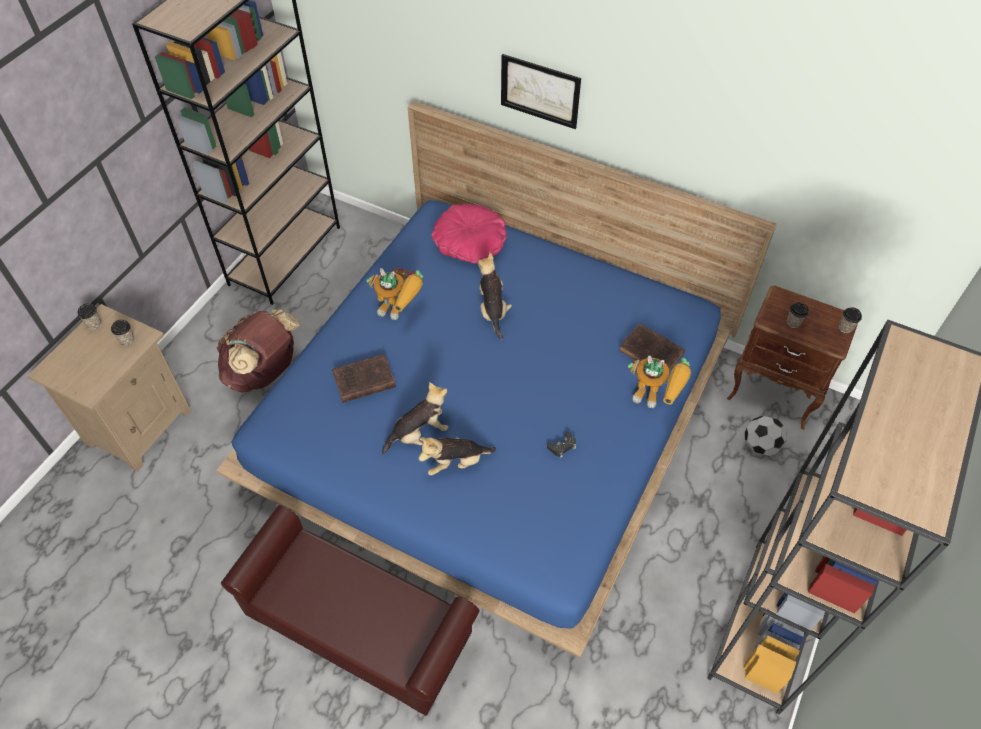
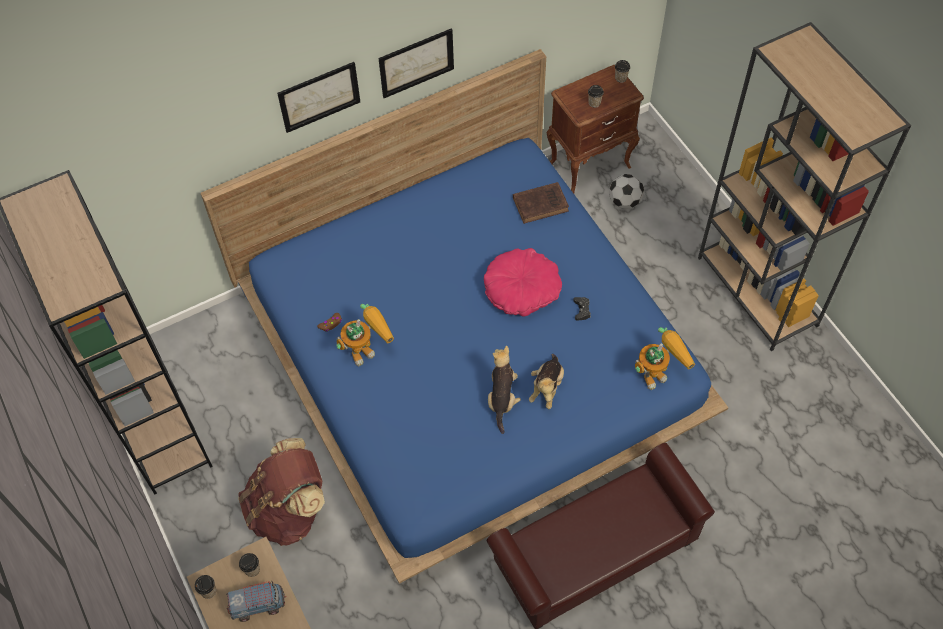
camera: 55 degrees left, 5 degrees up
brown book [332,354,396,403] -> none
pink pillow [431,204,507,264] -> pink pillow moved to [484,248,562,316]
plush toy [478,253,512,340] -> none
toy robot [628,355,691,408] -> toy robot moved to [635,327,695,390]
none -> toy truck [226,581,286,622]
none -> picture [378,28,454,98]

